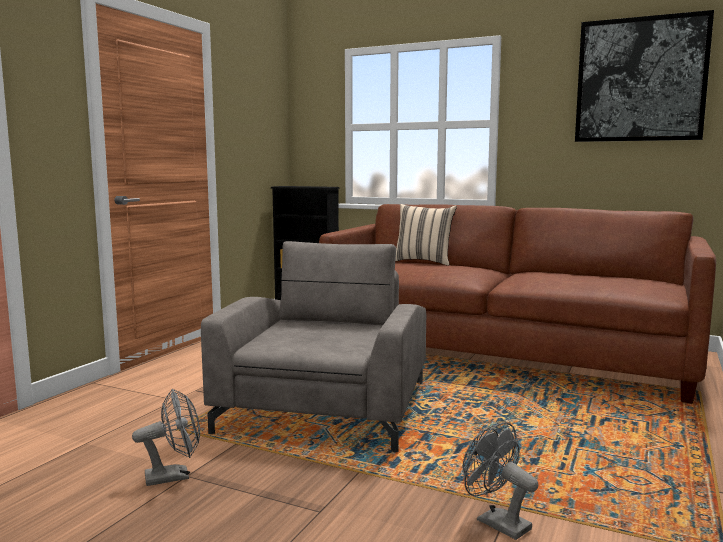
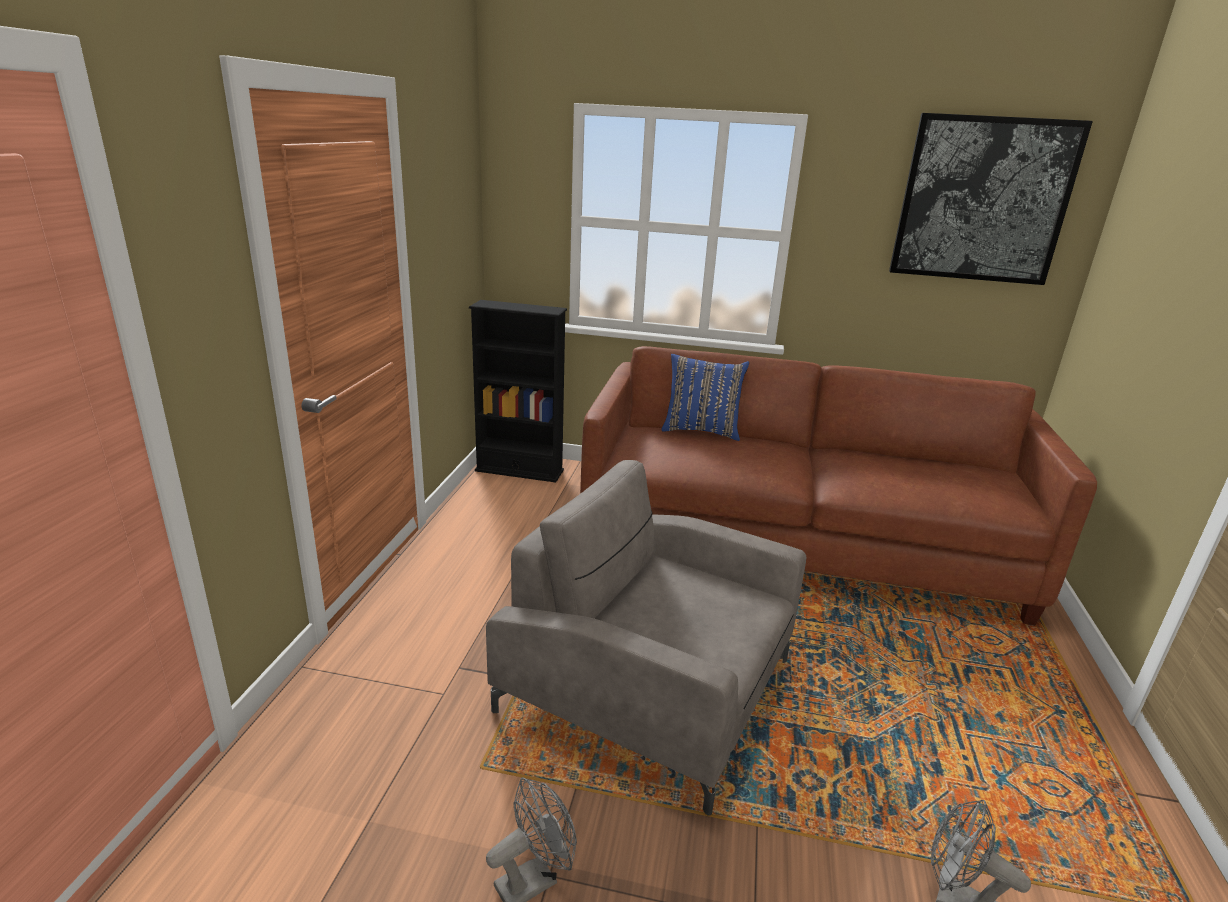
camera: 15 degrees left, 15 degrees up
grey armchair [201,241,426,452] -> grey armchair turned 60 degrees counterclockwise [486,460,806,815]
beige pillow [395,204,457,266] -> blue pillow [661,354,749,441]

